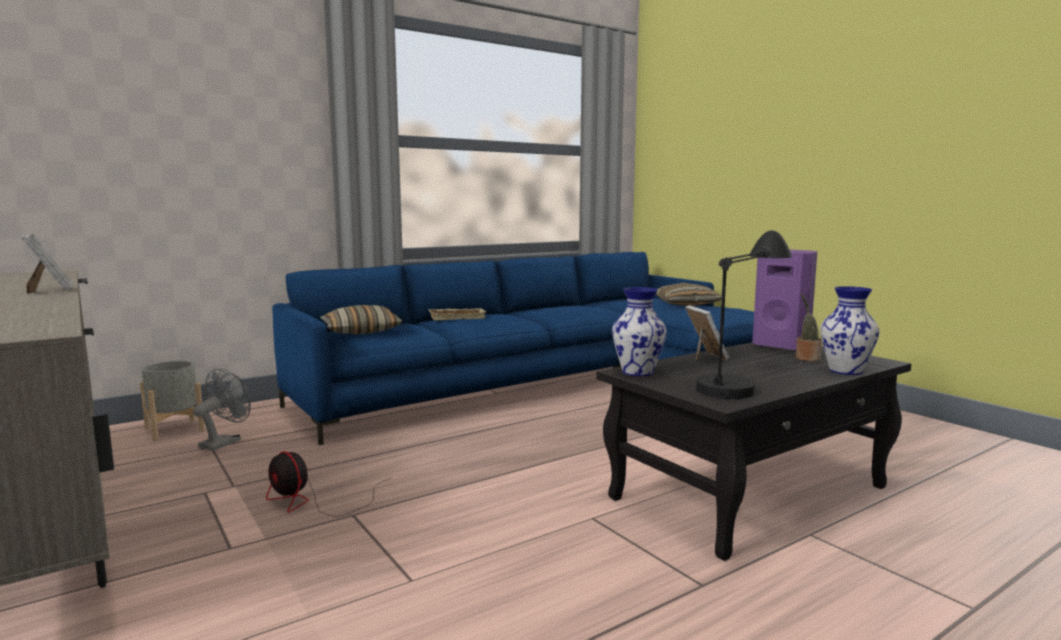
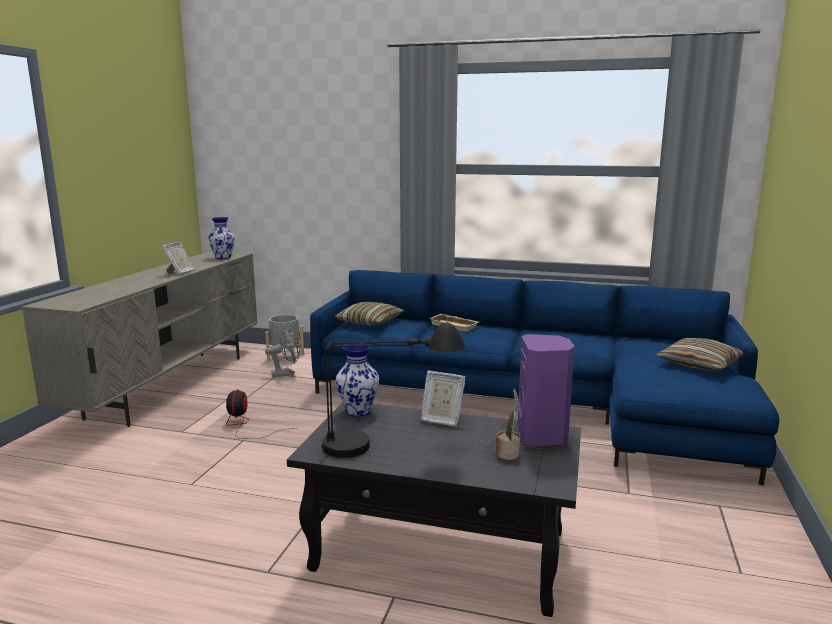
camera: 50 degrees right, 5 degrees up
picture frame [685,305,729,361] -> picture frame turned 75 degrees clockwise [421,371,465,427]
vase [821,286,880,375] -> vase moved to [208,217,235,259]

